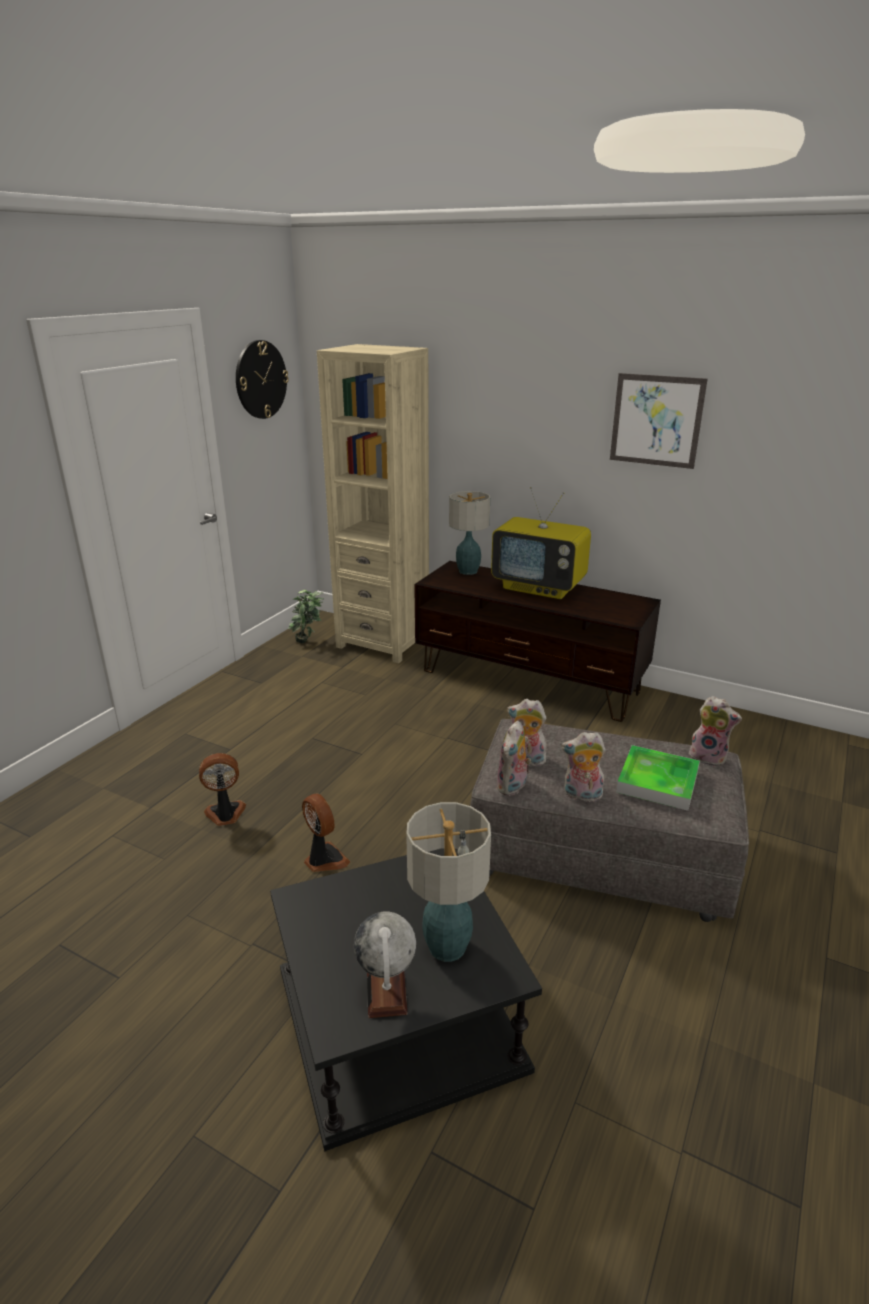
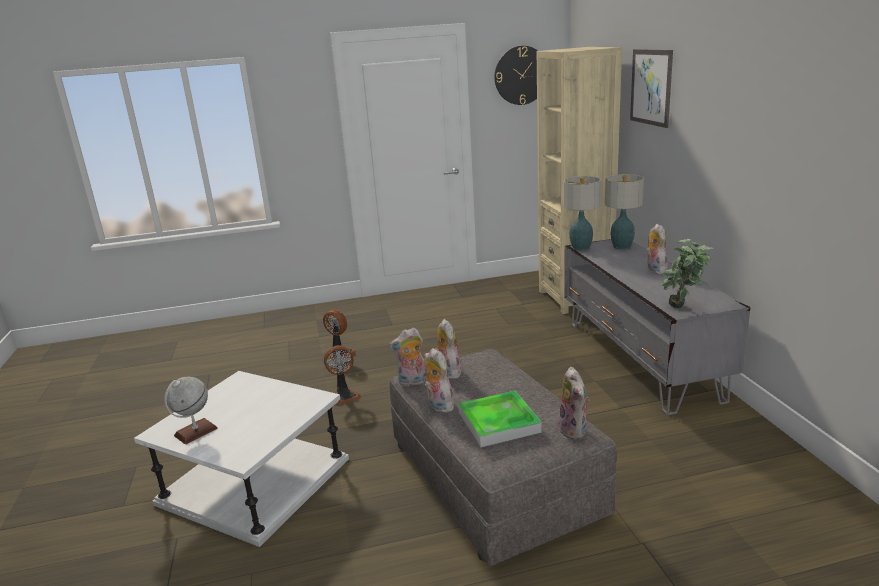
camera: 50 degrees right, 5 degrees down
black side table [270,849,542,1151] -> white side table [134,371,349,547]
potted plant [288,590,324,643] -> potted plant moved to [660,239,714,308]
fan [302,793,350,872] -> fan turned 60 degrees clockwise [324,345,361,406]
table lamp [406,802,491,962] -> table lamp moved to [563,176,601,251]
brown tv stand [414,561,661,722] -> grey tv stand [564,239,751,415]
television [491,487,591,599] -> plush toy [646,224,668,274]
picture [610,373,708,469] -> picture moved to [630,49,673,128]

